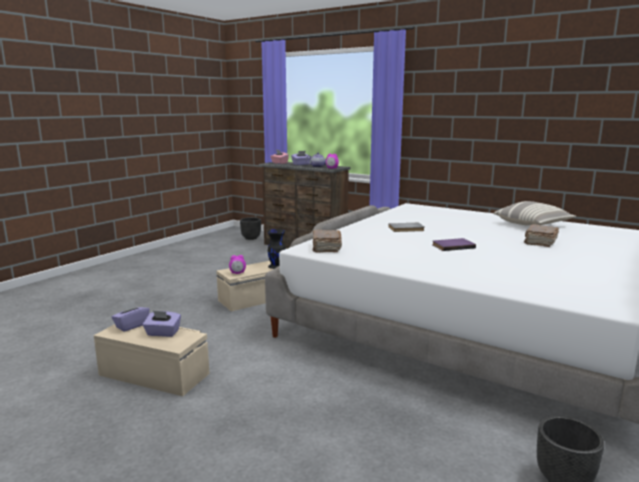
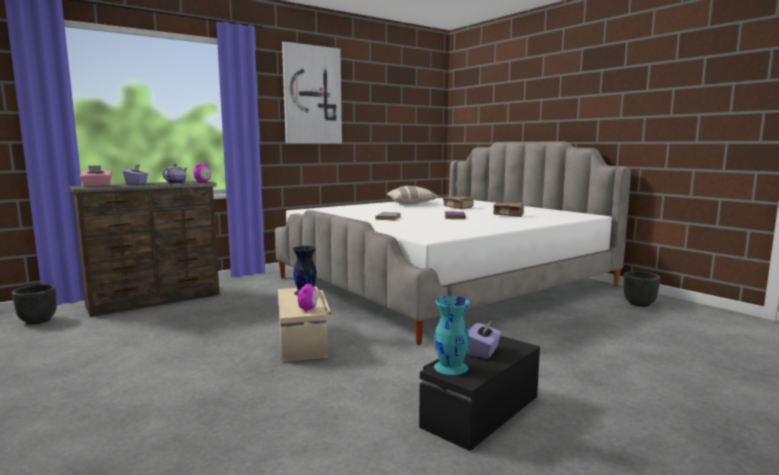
camera: 70 degrees left, 5 degrees down
beige storage box [94,324,210,396] -> black storage box [419,336,540,451]
purple tissue box [111,300,150,332] -> turquoise vase [434,296,470,375]
brown book [313,230,342,252] -> brown book moved to [493,203,524,217]
none -> picture [282,42,342,144]

